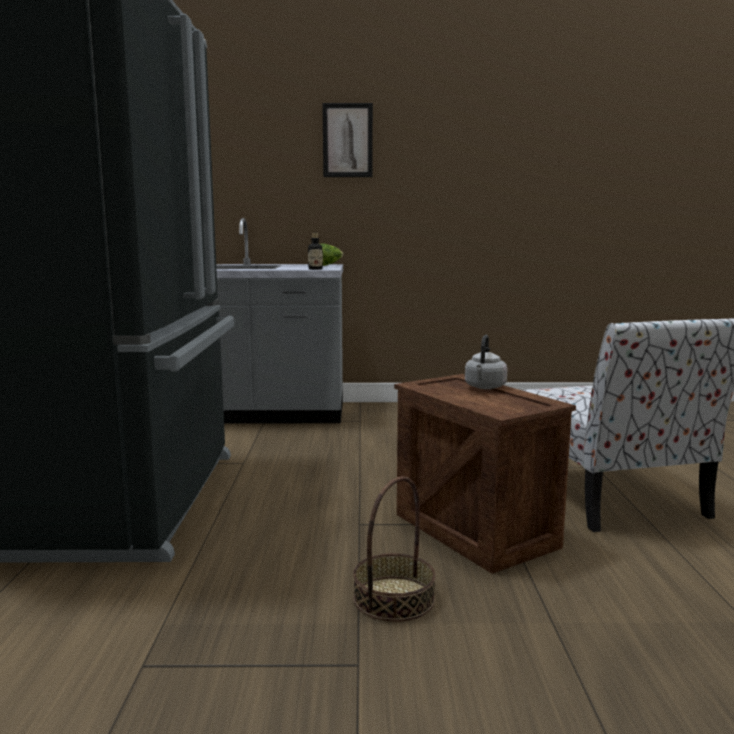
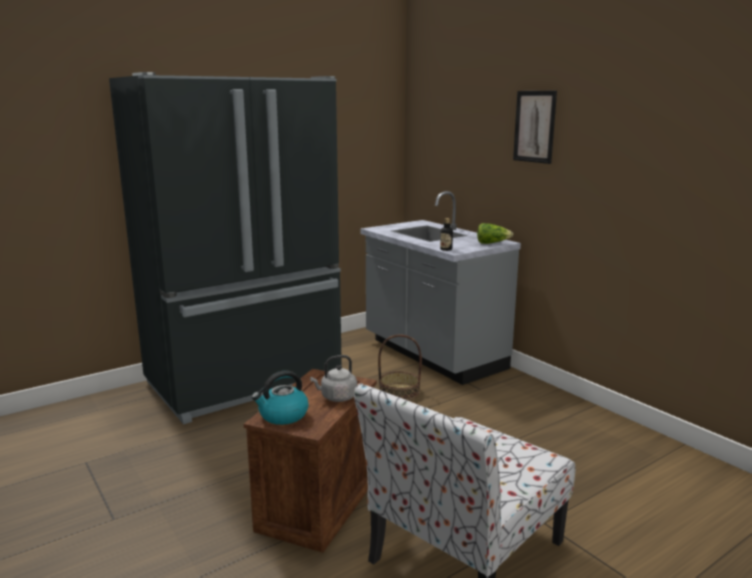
camera: 55 degrees right, 5 degrees up
basket [353,476,436,622] -> basket moved to [378,334,422,400]
none -> kettle [252,371,309,425]

